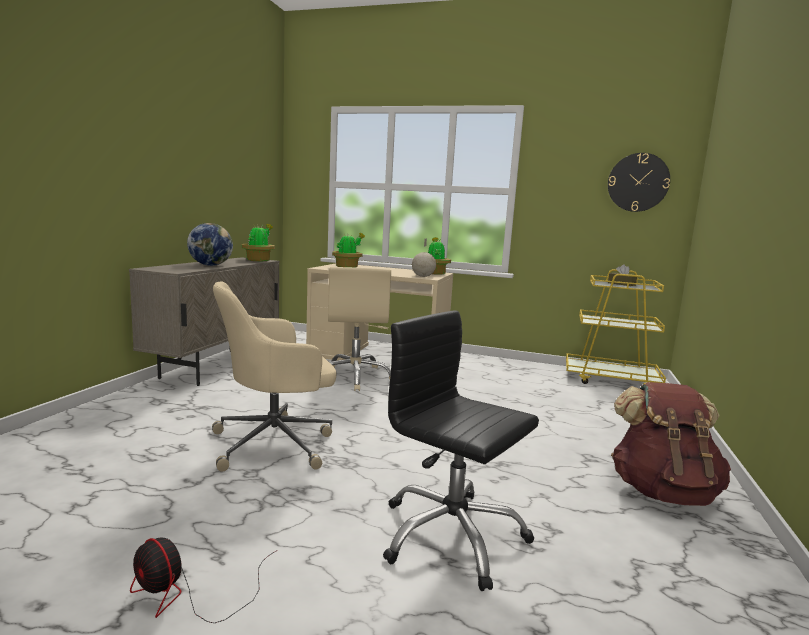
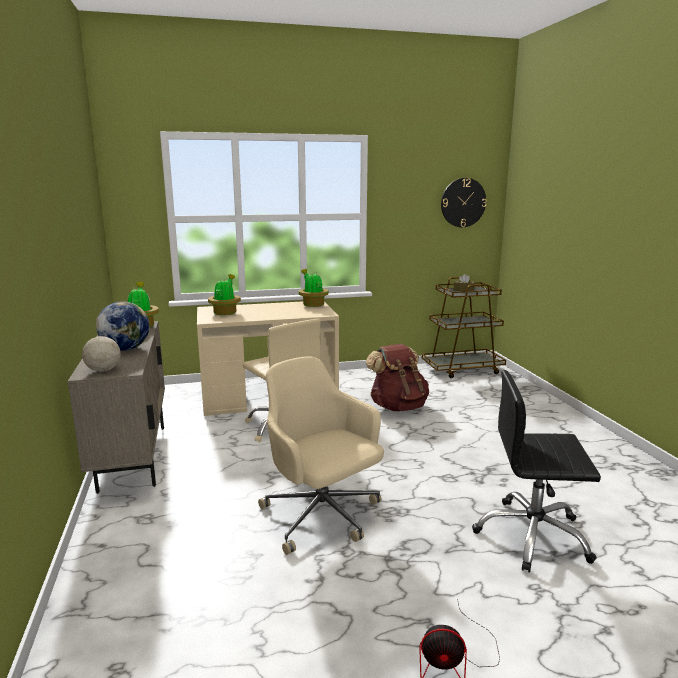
camera: 30 degrees left, 5 degrees up
beige office chair [212,282,336,472] -> beige office chair turned 105 degrees clockwise [258,357,384,555]
globe [412,238,436,277] -> globe moved to [82,317,121,372]
yellow cart [566,269,666,384] -> brown cart [422,277,506,378]
brown backpack [611,382,731,506] -> brown backpack moved to [366,344,429,411]

